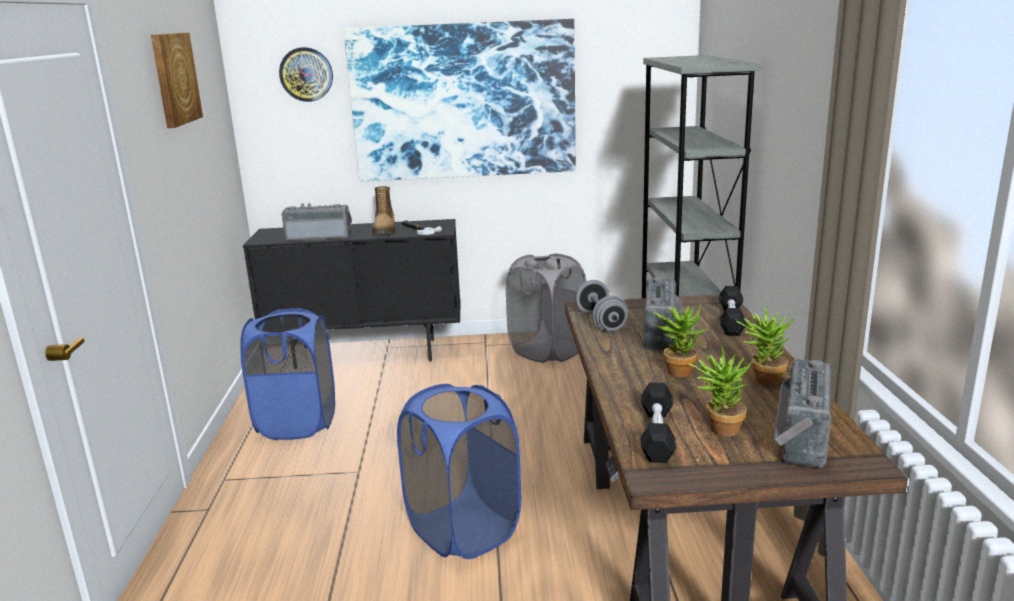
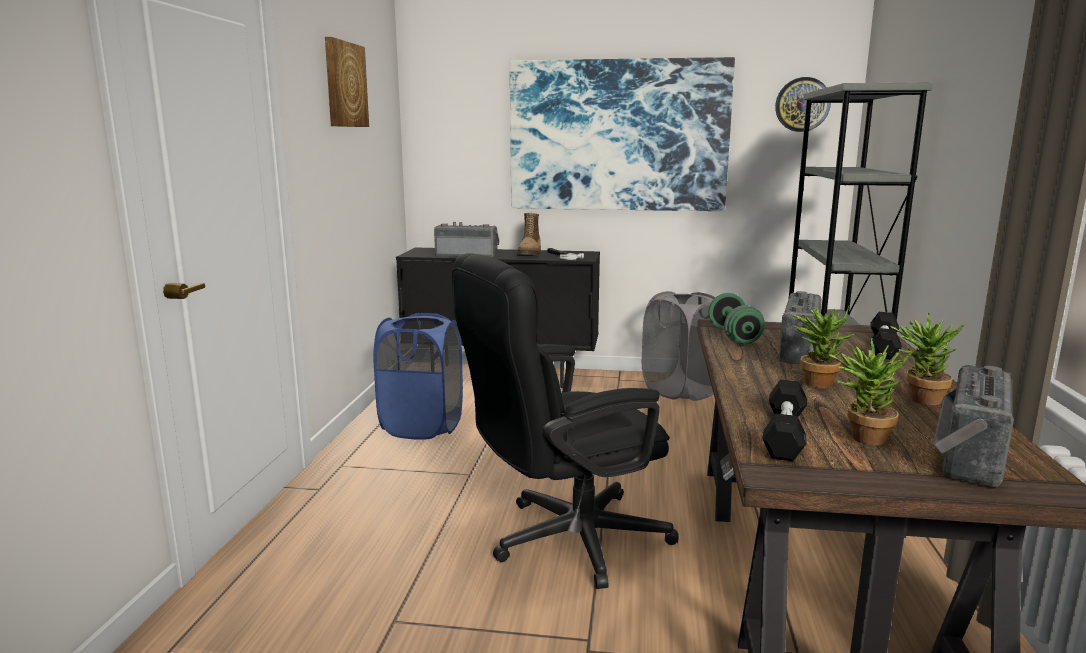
camera: 10 degrees right, 5 degrees down
wall clock [279,47,333,102] -> wall clock moved to [775,77,831,132]
blue laundry basket [397,384,521,559] -> black office chair [452,253,679,589]
grey dumbbell [575,280,628,332] -> green dumbbell [708,293,765,345]

